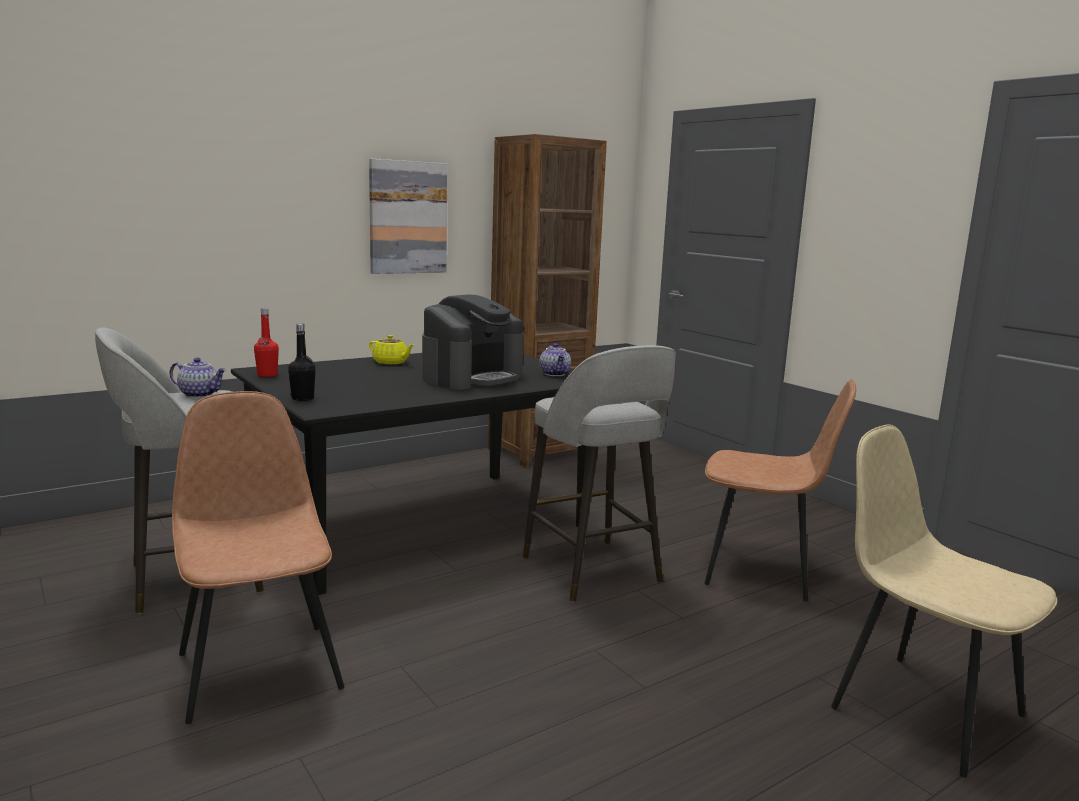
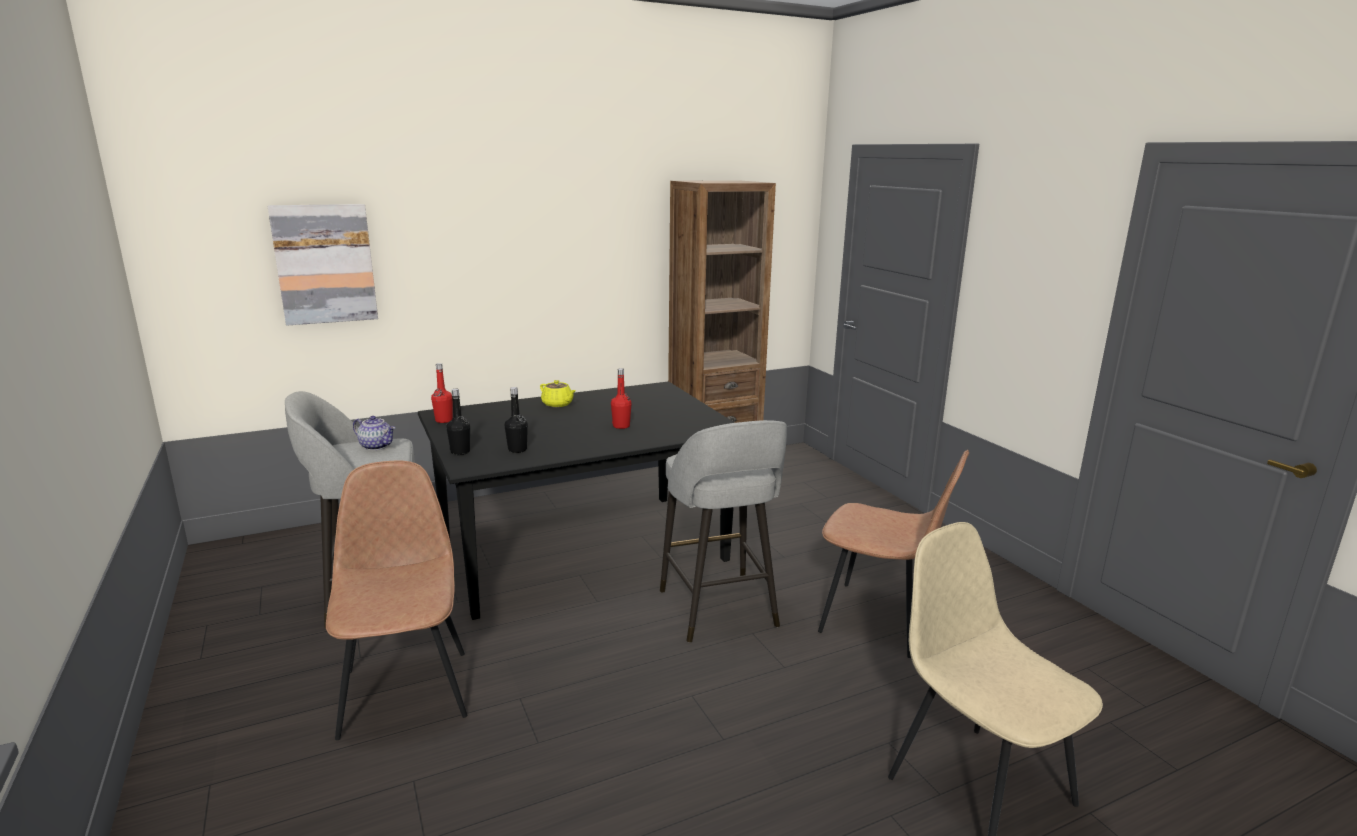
camera: 10 degrees right, 5 degrees up
picture [369,159,447,274] -> picture moved to [268,204,378,326]
coffee machine [422,294,524,390] -> red bottle [611,368,632,429]
teapot [539,343,571,376] -> none
none -> black bottle [505,387,528,453]

